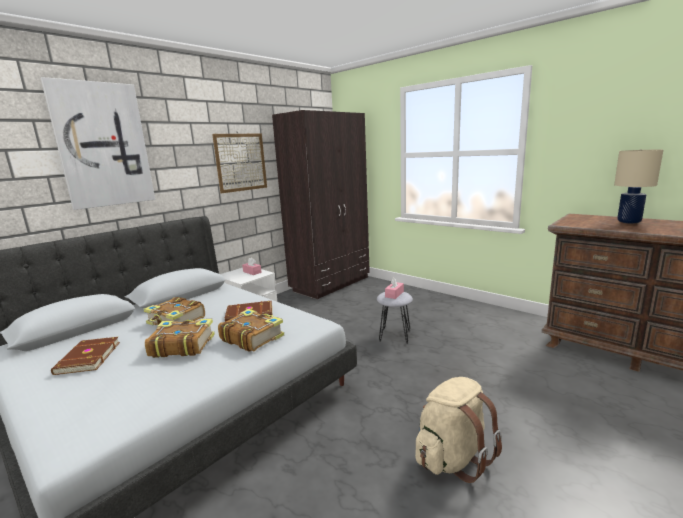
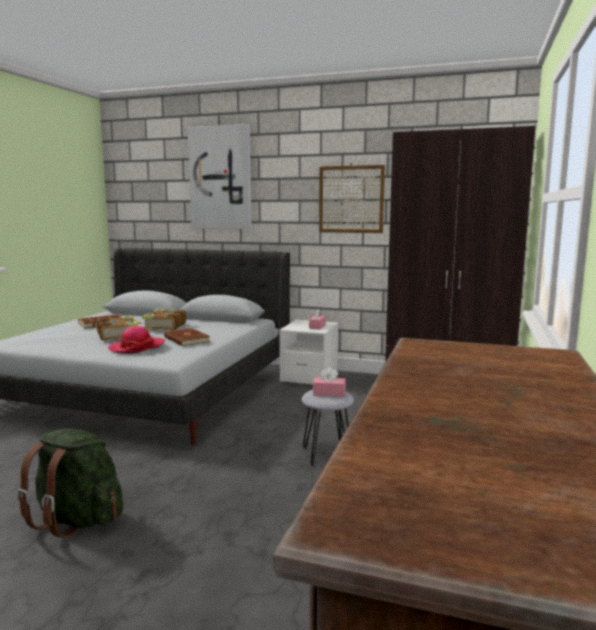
camera: 65 degrees right, 5 degrees down
book [218,309,284,352] -> hat [108,326,165,354]
beige backpack [415,377,502,483] -> green backpack [17,429,123,538]
beige table lamp [614,149,663,224] -> none

